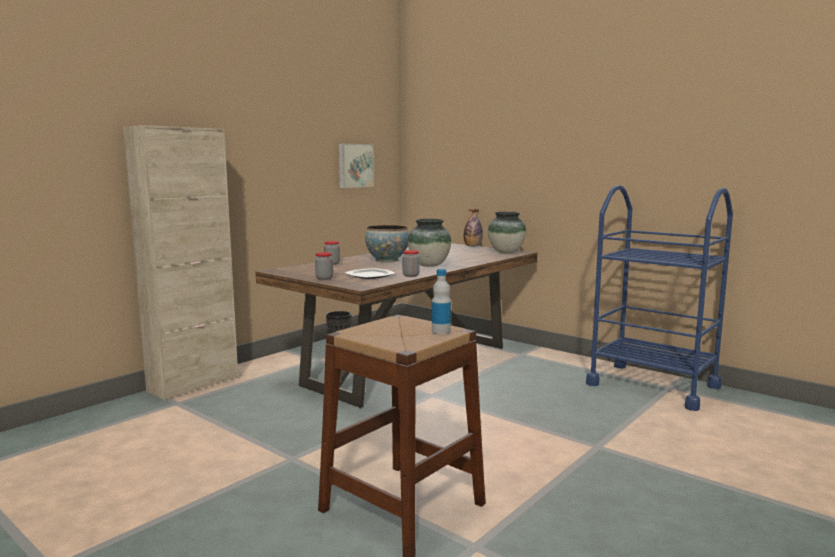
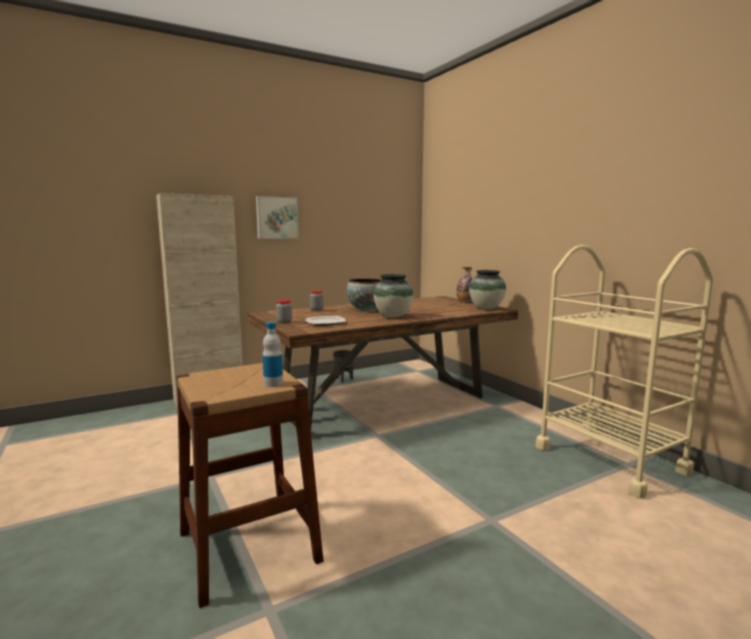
camera: 20 degrees right, 0 degrees up
picture [339,144,374,188] -> picture moved to [256,196,299,239]
jar [402,250,420,277] -> none
blue cart [586,185,733,411] -> beige cart [536,245,713,498]

